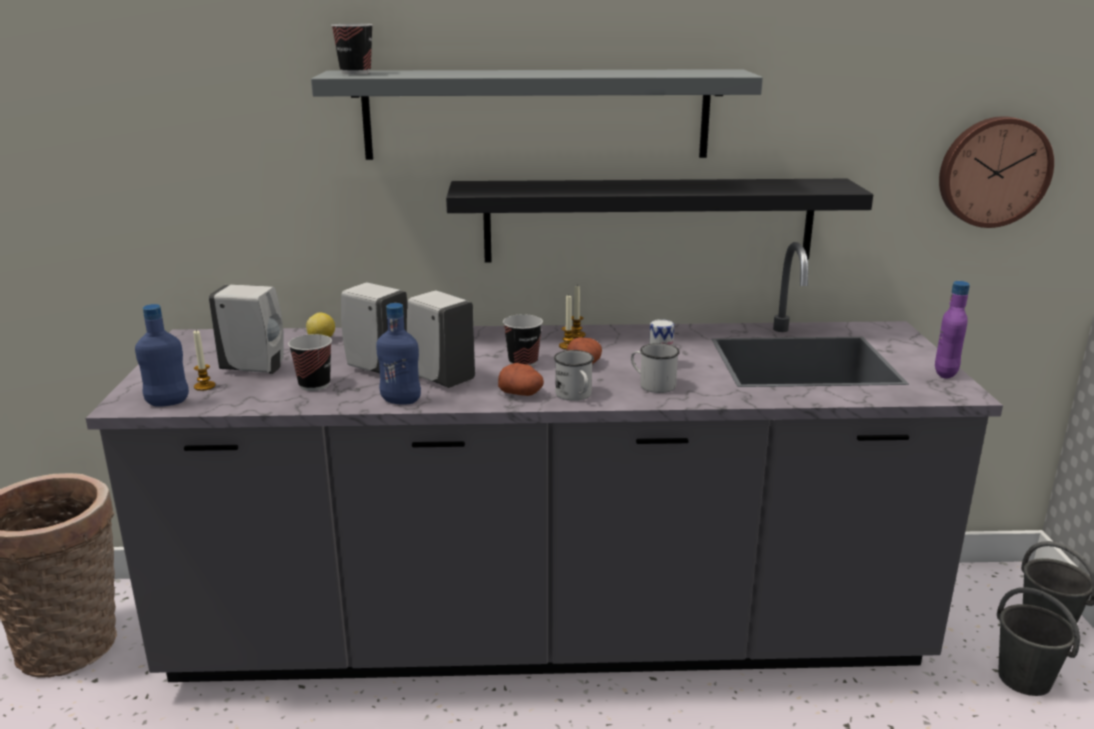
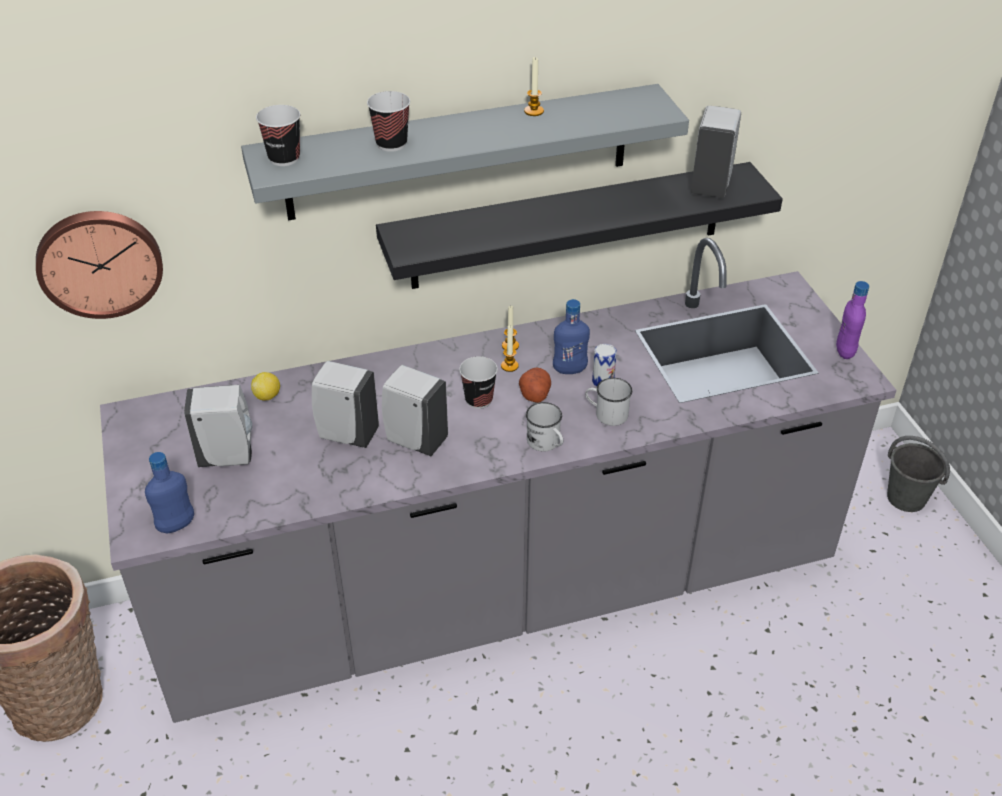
camera: 15 degrees left, 20 degrees up
candle [193,330,216,391] -> candle moved to [524,57,544,116]
cup [288,334,332,391] -> cup moved to [367,91,410,152]
blue bottle [376,303,421,404] -> blue bottle moved to [553,299,590,374]
potato [498,363,544,396] -> none
wall clock [939,116,1054,228] -> wall clock moved to [36,211,163,319]
grey bucket [997,587,1080,696] -> none
none -> white soap dispenser [691,106,741,198]

